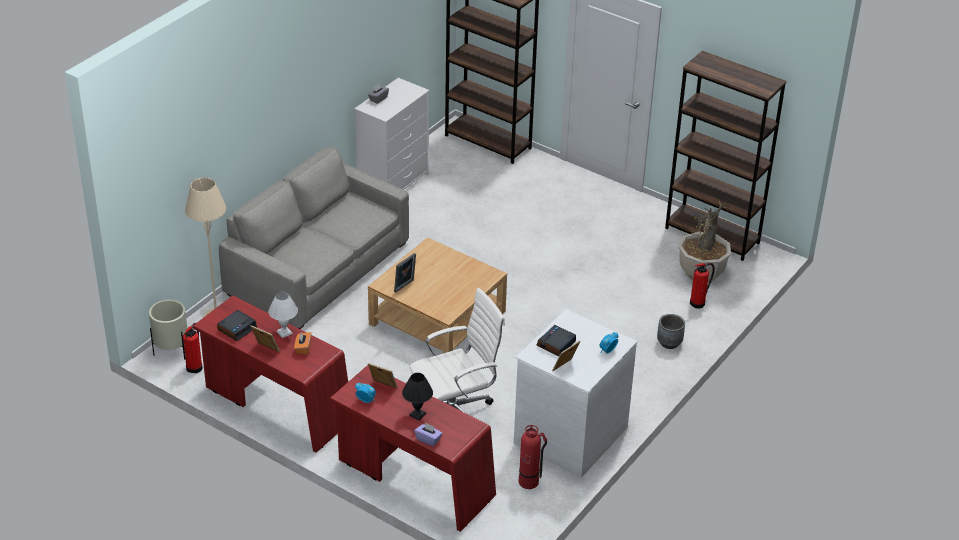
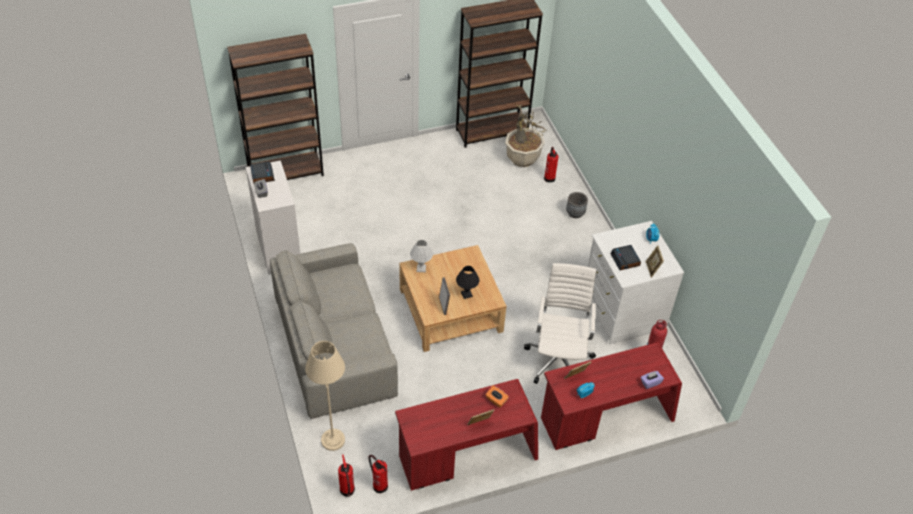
camera: 55 degrees left, 10 degrees up
beige planter [149,300,187,359] -> fire extinguisher [338,454,355,497]
alarm clock [217,310,257,341] -> alarm clock moved to [250,162,275,184]
white table lamp [268,292,298,338] -> white table lamp moved to [410,240,433,272]
black table lamp [402,373,433,421] -> black table lamp moved to [456,266,479,299]

